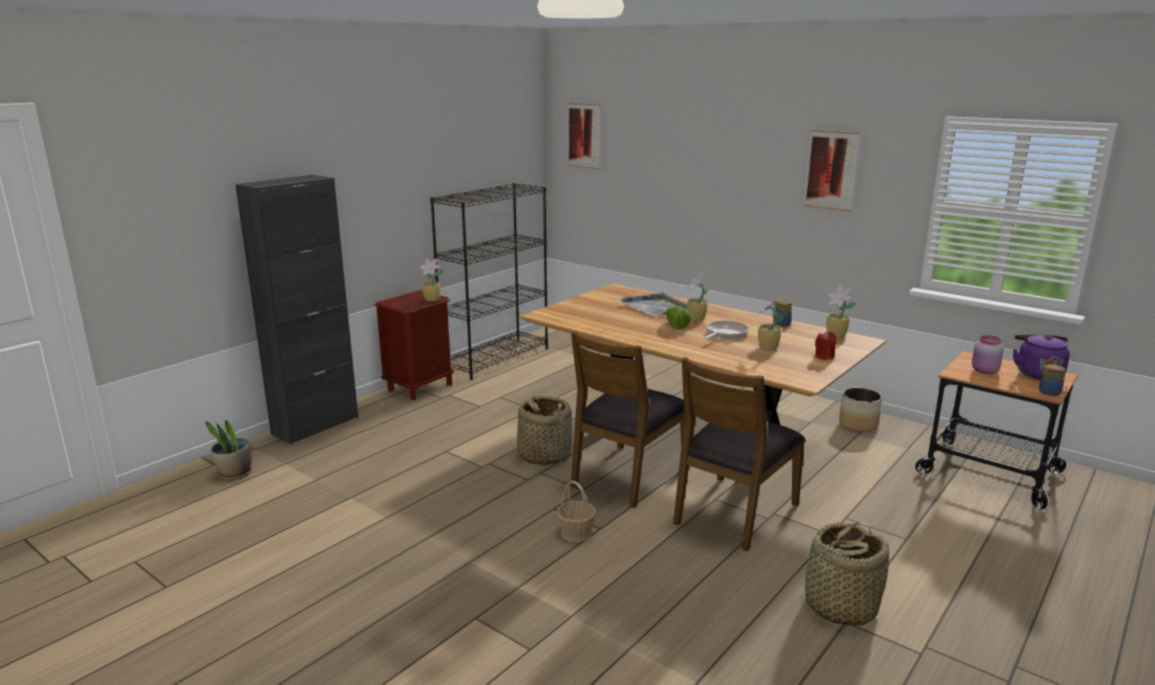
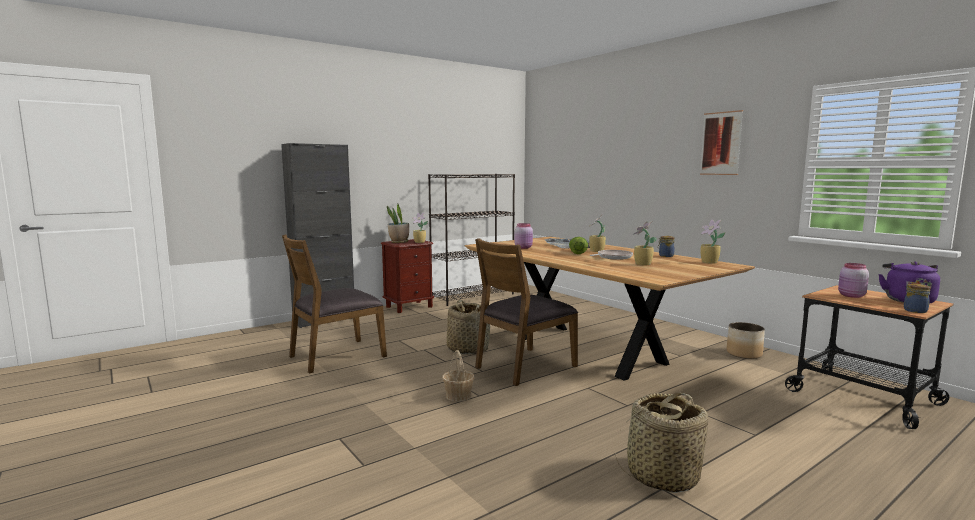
camera: 15 degrees right, 10 degrees down
potted plant [205,420,252,480] -> potted plant moved to [387,204,409,243]
picture [567,103,600,169] -> none
brown chair [673,357,805,551] -> brown chair moved to [282,234,387,374]
red candle [815,331,836,360] -> none
none -> pink jar [515,223,533,249]

